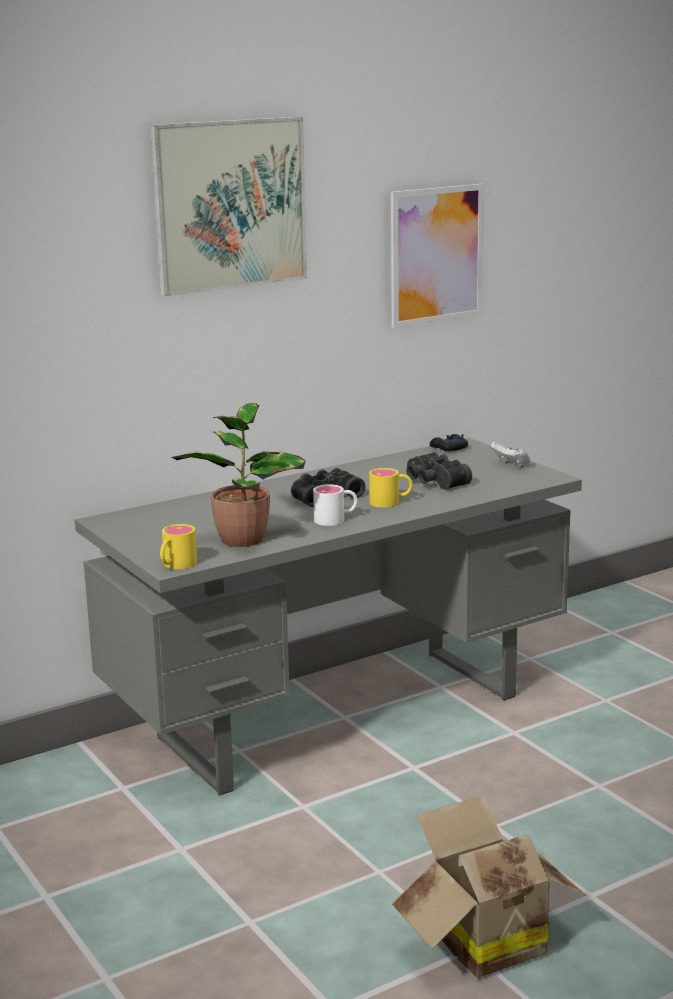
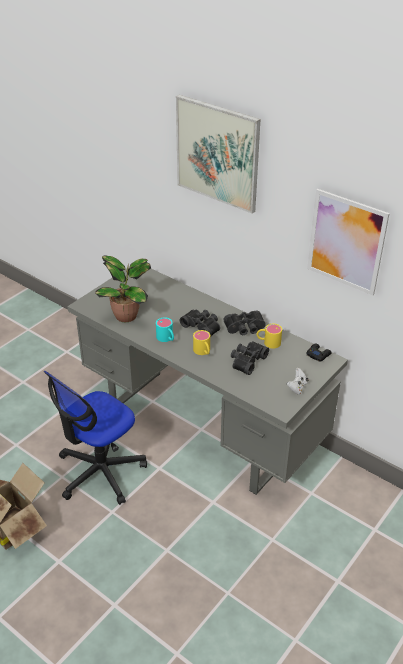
camera: 70 degrees right, 20 degrees up
yellow mug [160,524,197,569] -> yellow mug moved to [257,324,282,348]
white mug [313,485,358,526] -> turquoise mug [156,318,174,342]
none -> office chair [44,371,147,505]
none -> black binoculars [223,311,266,335]

